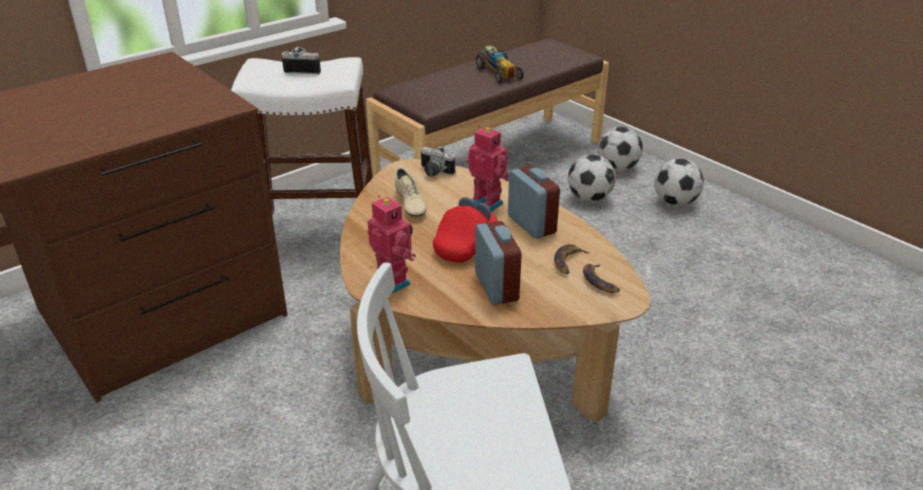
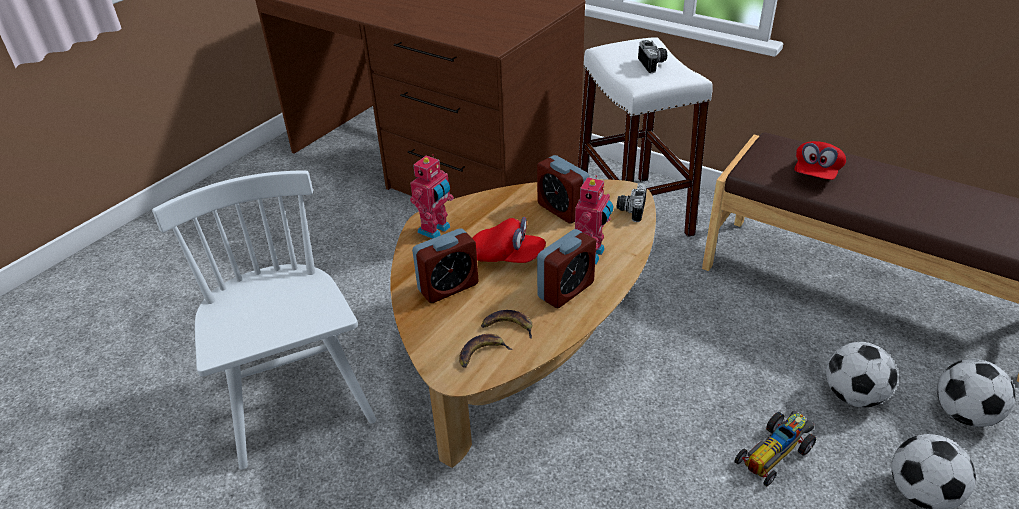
camera: 75 degrees right, 5 degrees up
beige shoe [395,168,427,217] -> alarm clock [537,155,589,224]
toy car [476,45,524,83] -> toy car moved to [734,411,816,486]
none -> red cap [794,141,846,180]

